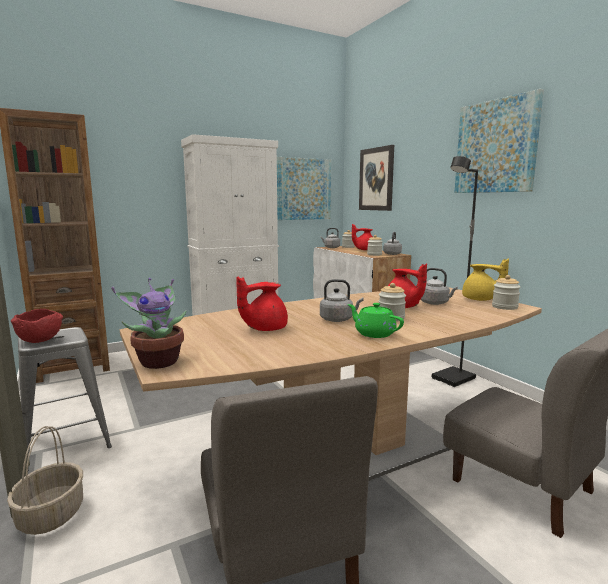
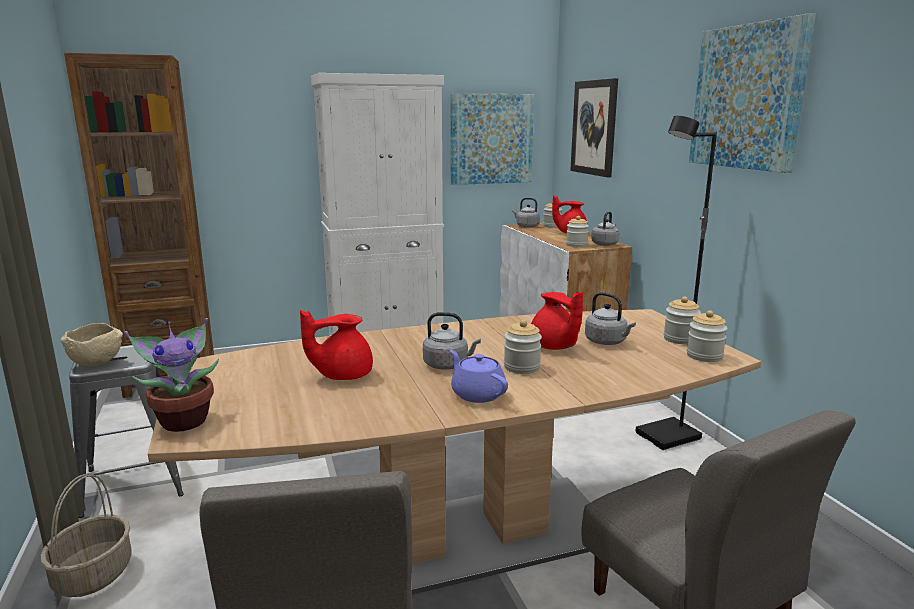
camera: 10 degrees right, 5 degrees up
red bowl [11,309,63,343] -> beige bowl [61,323,123,366]
green teapot [348,303,404,338] -> purple teapot [450,350,508,403]
yellow teapot [462,258,509,301] -> jar [664,296,701,344]

